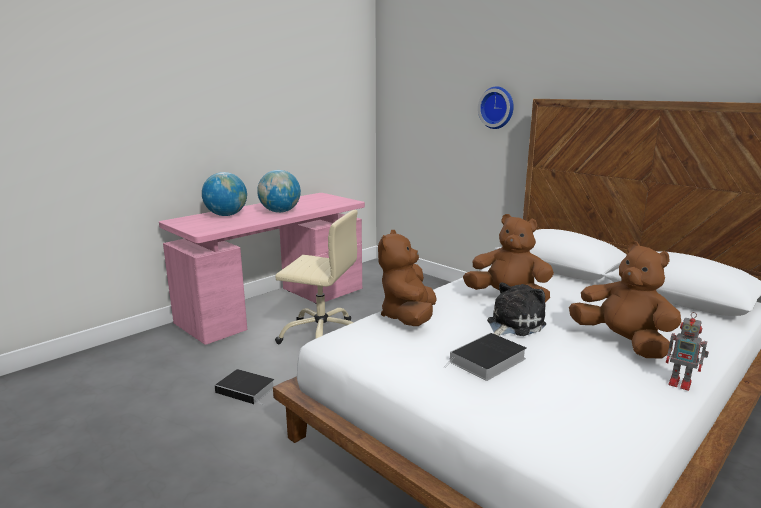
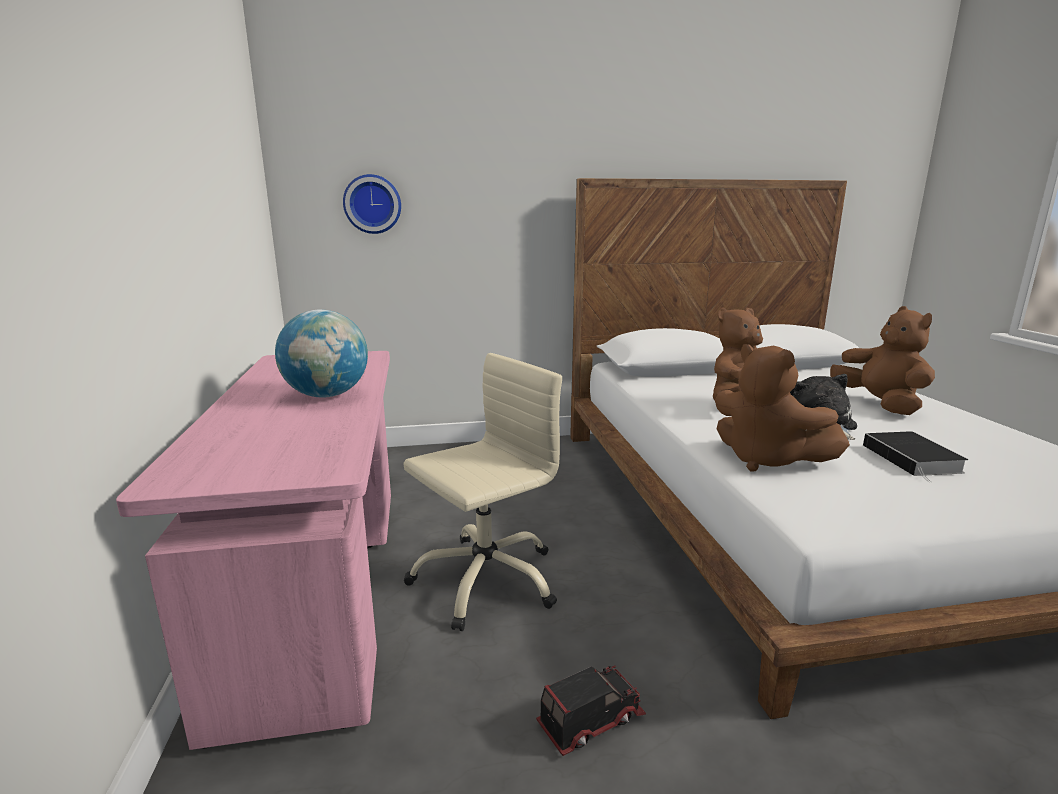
camera: 55 degrees left, 0 degrees up
globe [202,172,247,216] -> none
book [215,369,274,405] -> toy truck [536,665,646,756]
wall clock [478,86,514,129] -> wall clock moved to [343,174,401,234]
brown plush toy [569,242,681,359] -> brown plush toy turned 75 degrees clockwise [830,306,935,415]
toy robot [666,312,709,391] -> none

